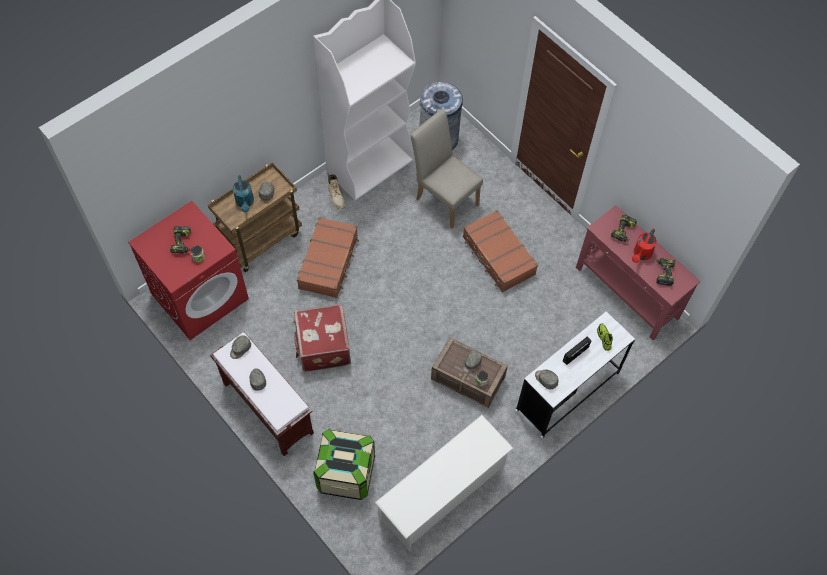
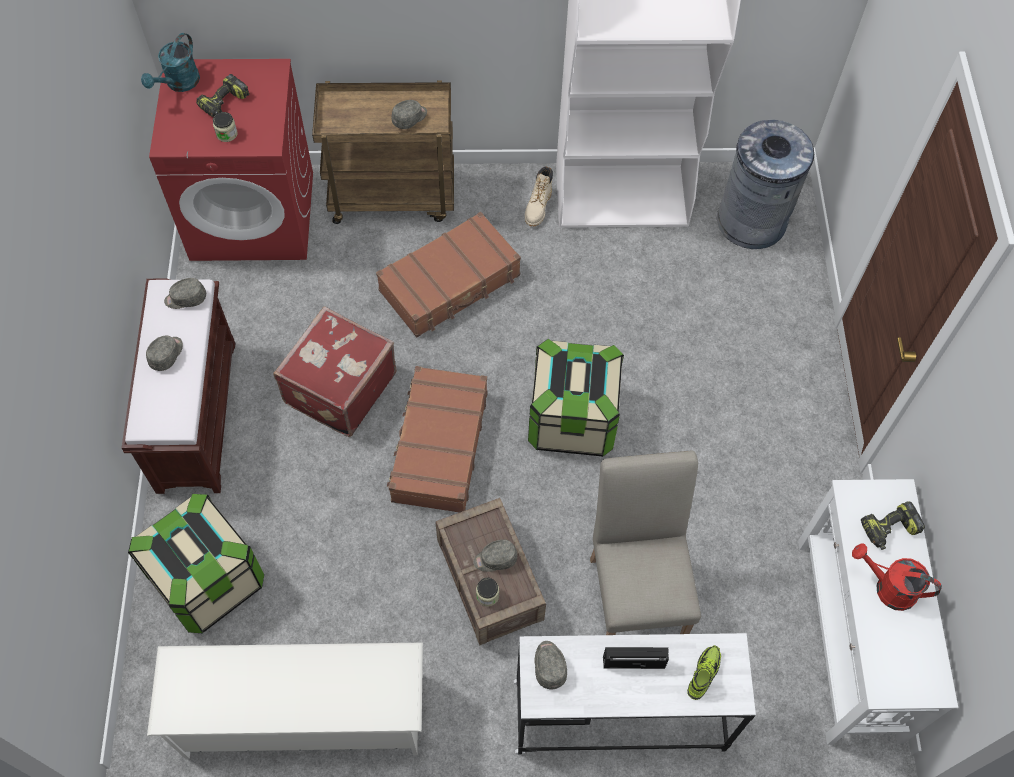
camera: 40 degrees right, 0 degrees up
turquoise watering can [233,175,254,212] -> turquoise watering can moved to [141,33,200,92]
beige chair [410,109,483,229] -> beige chair moved to [590,451,701,635]
brown suitcase [463,210,538,292] -> brown suitcase moved to [387,366,488,513]
red console table [576,205,701,341] -> white console table [798,479,958,745]
red watering can [632,228,657,263] -> red watering can turned 45 degrees clockwise [852,544,942,611]
power drill [656,258,675,286] -> none
none -> storage box [528,339,624,457]

